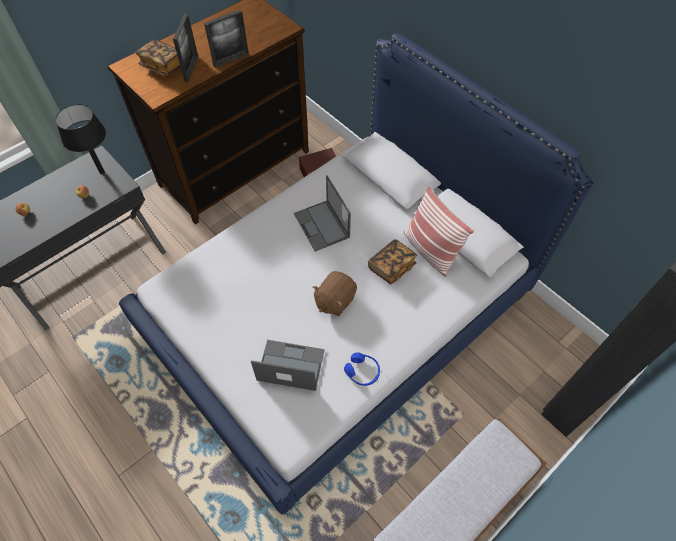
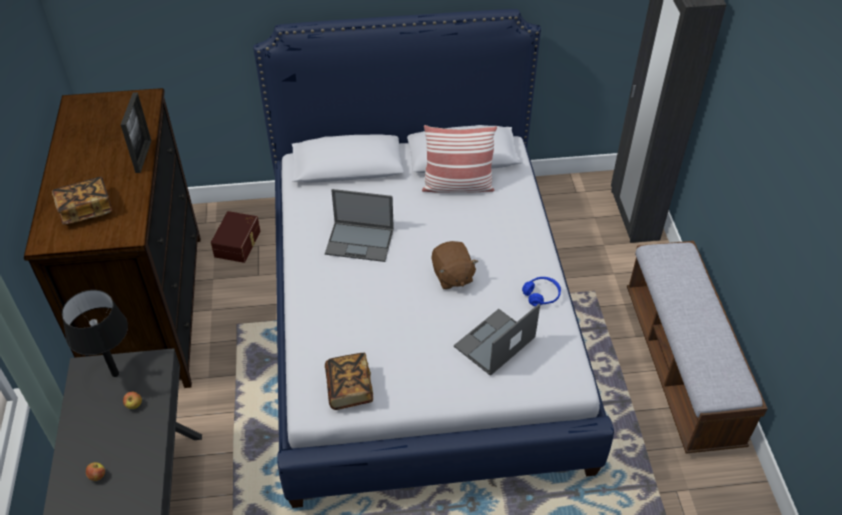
camera: 55 degrees left, 10 degrees down
picture frame [173,14,198,82] -> none
book [368,239,417,284] -> book moved to [325,353,373,410]

